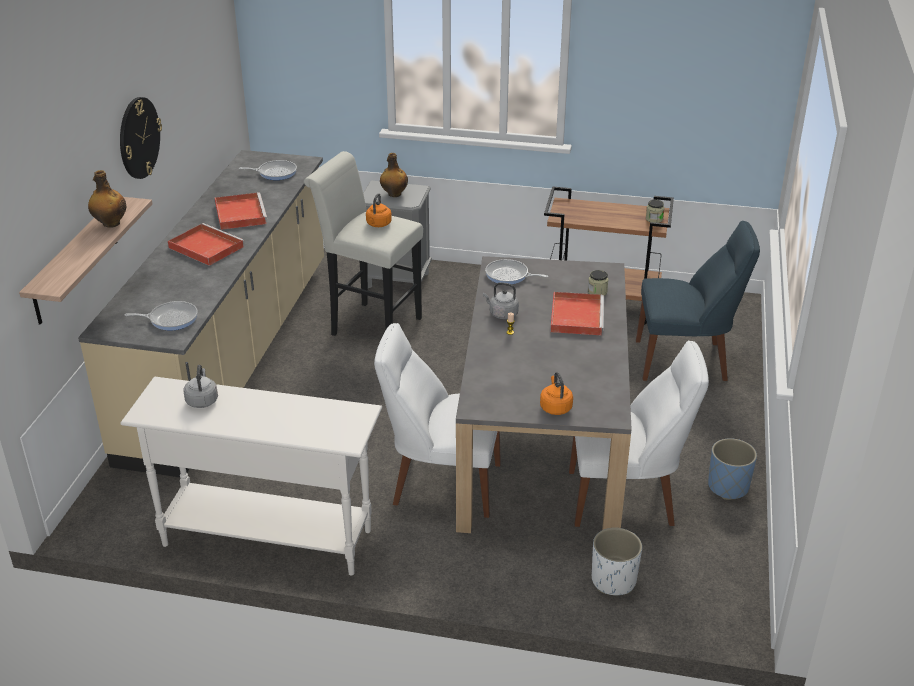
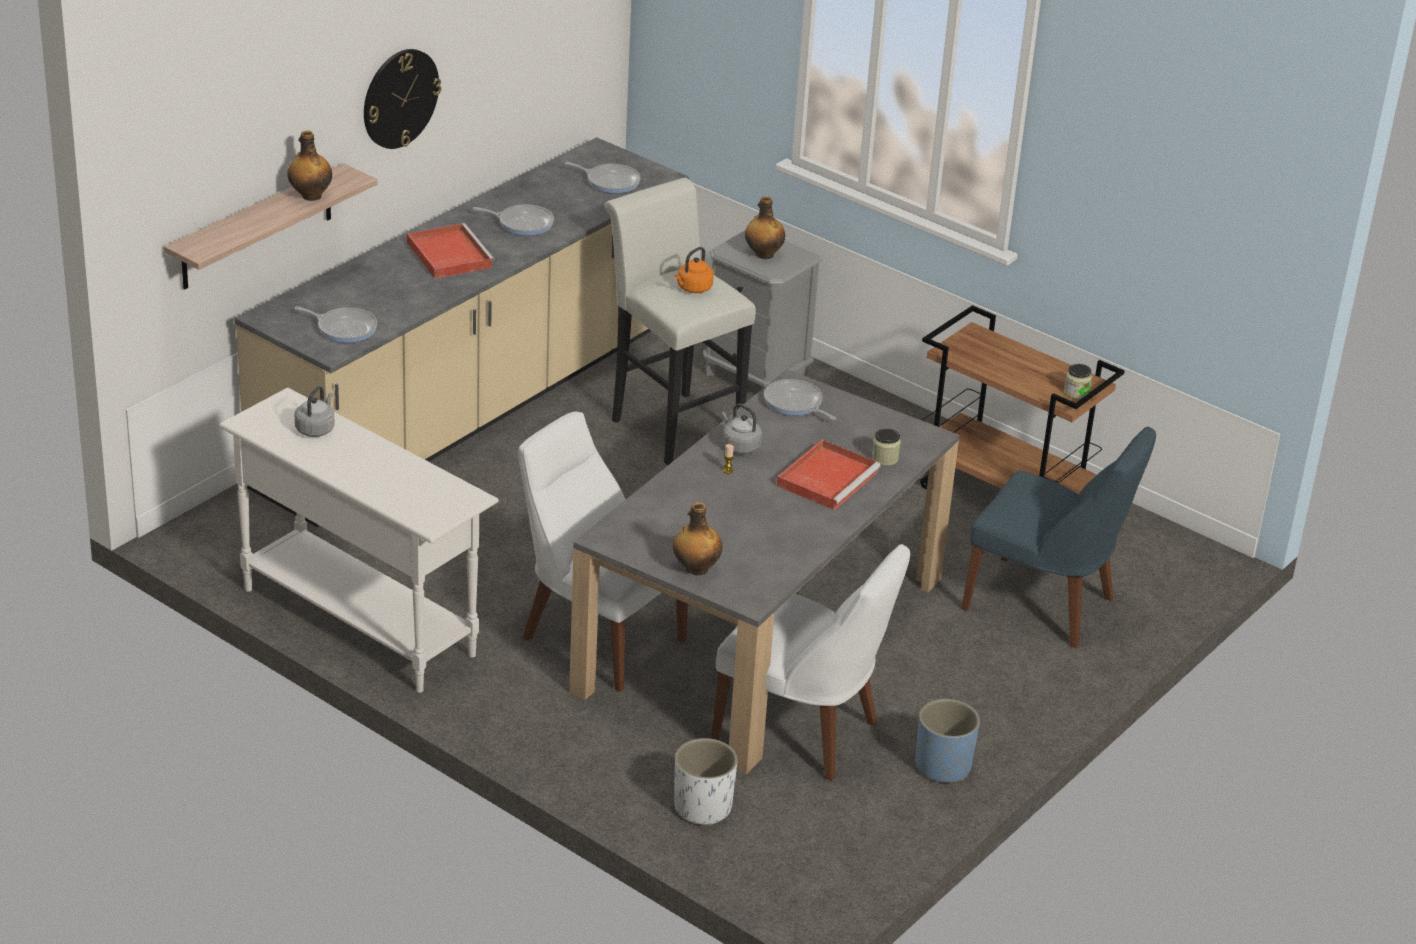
camera: 25 degrees right, 0 degrees up
red tray [215,192,267,230] -> frying pan [473,205,554,236]
orange kettle [540,372,573,415] -> bottle [673,502,722,575]

